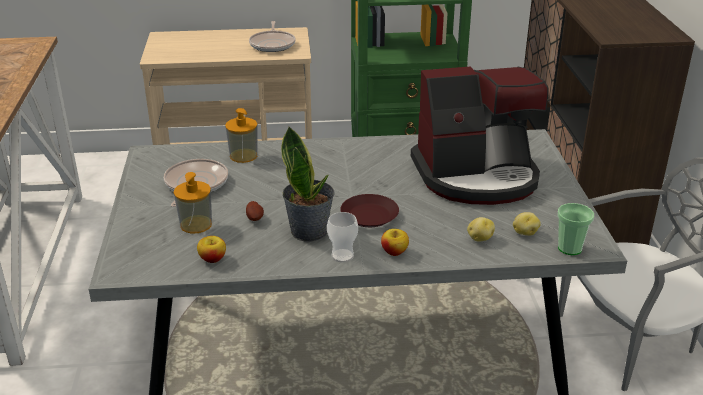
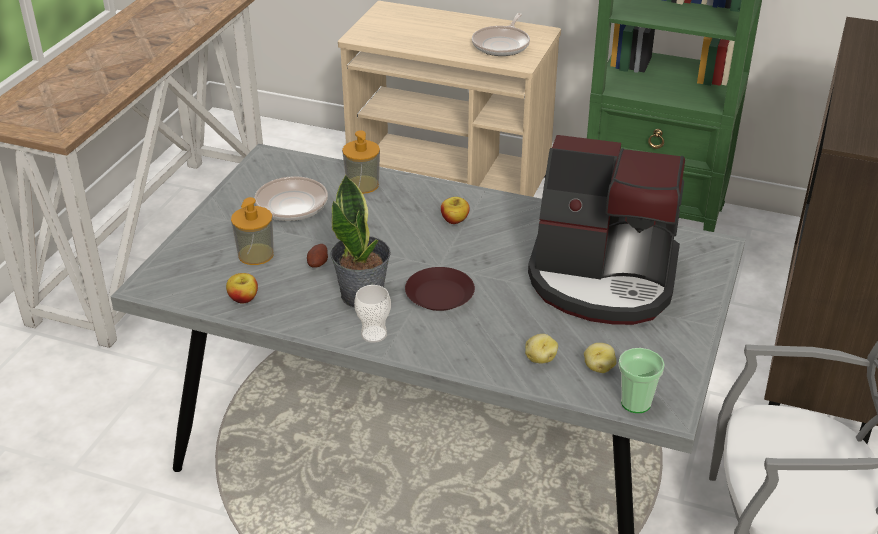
camera: 25 degrees right, 5 degrees up
apple [381,229,409,256] -> apple moved to [441,197,470,224]

